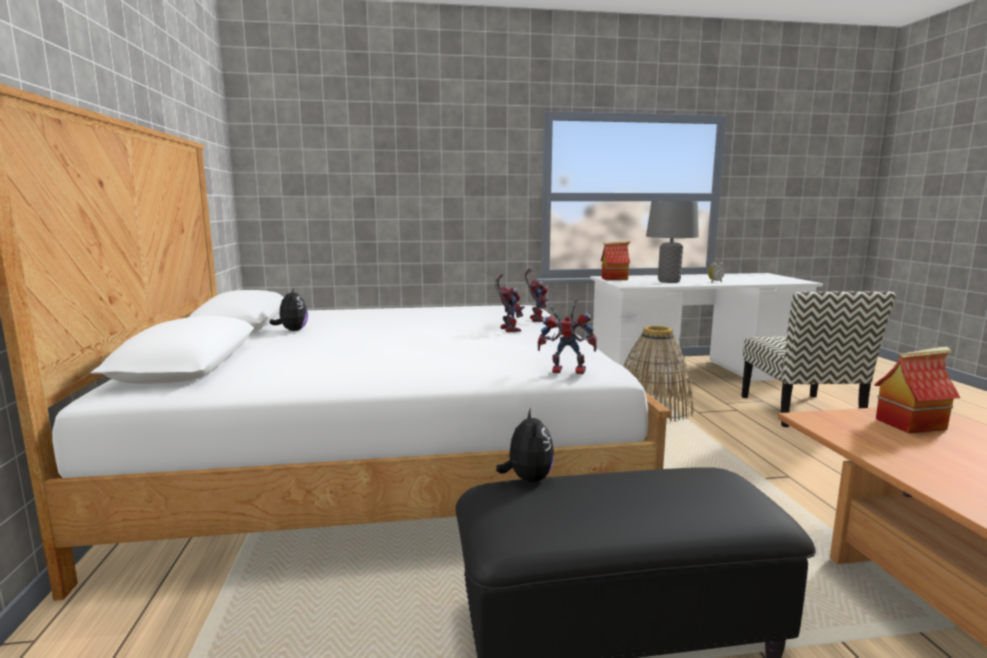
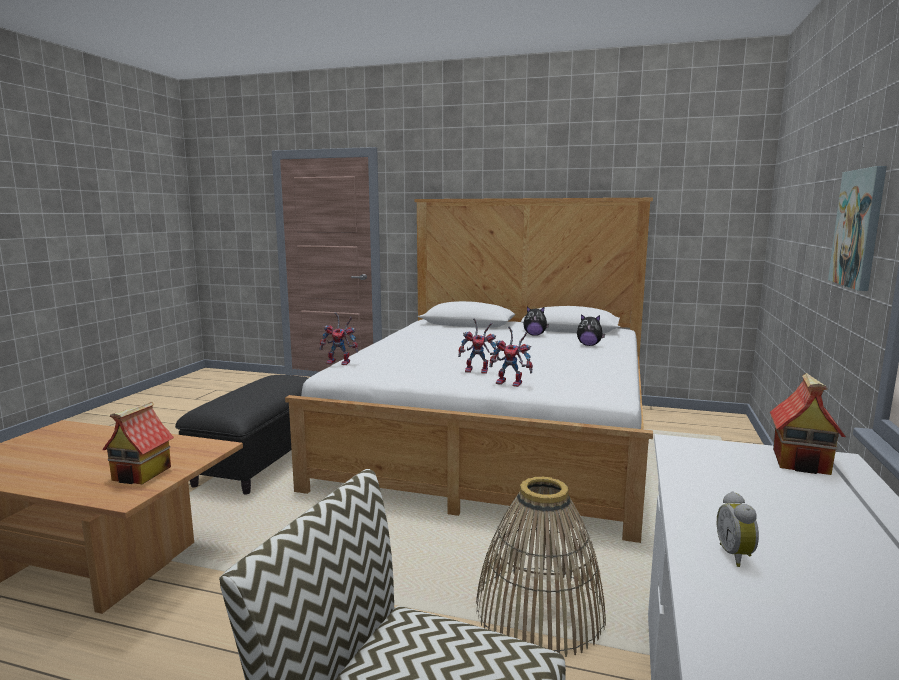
camera: 115 degrees right, 0 degrees up
plush toy [496,408,554,482] -> plush toy moved to [577,314,605,346]
toy robot [538,298,597,374] -> toy robot turned 60 degrees clockwise [320,312,358,365]
grey table lamp [646,201,699,283] -> none
none -> picture [828,166,887,291]

